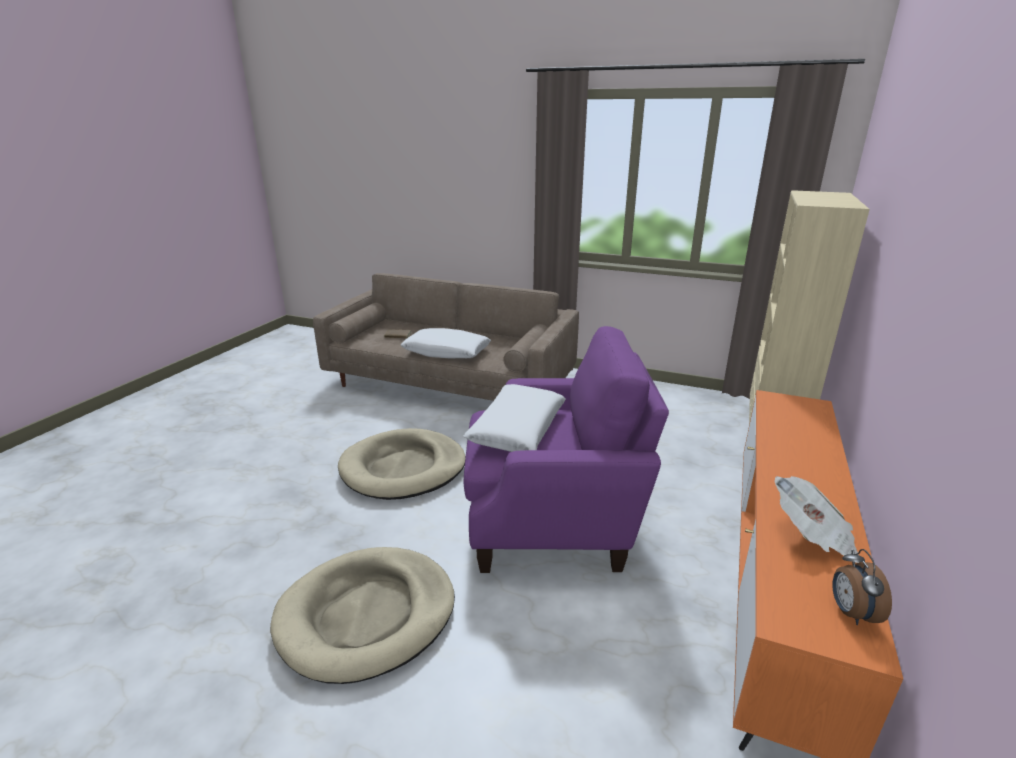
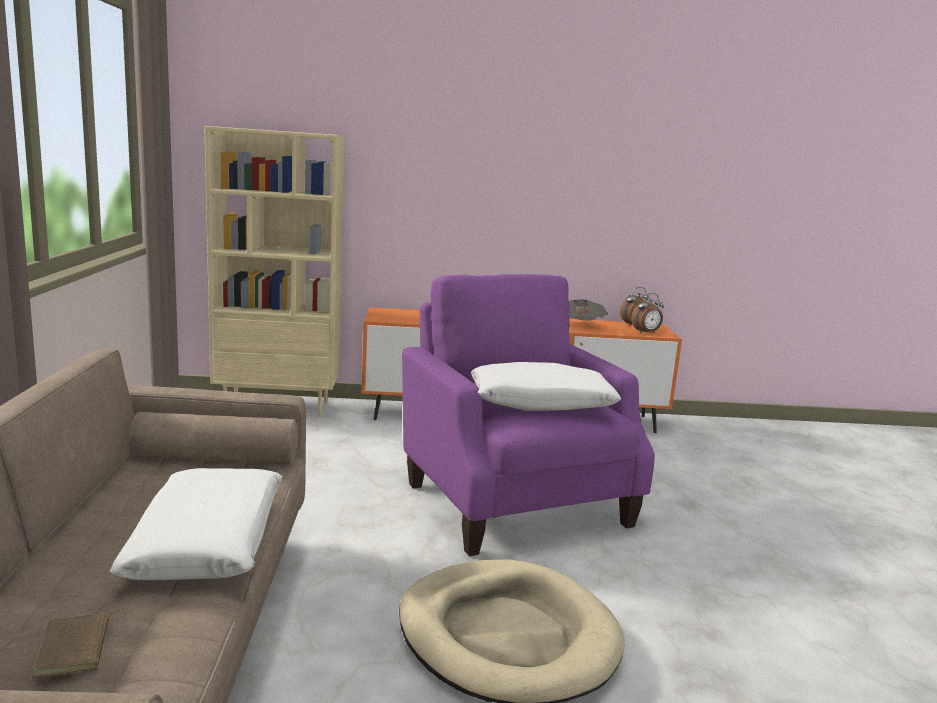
camera: 115 degrees left, 10 degrees down
beige dog bed [270,547,455,684] -> none
none -> alarm clock [631,293,664,333]

